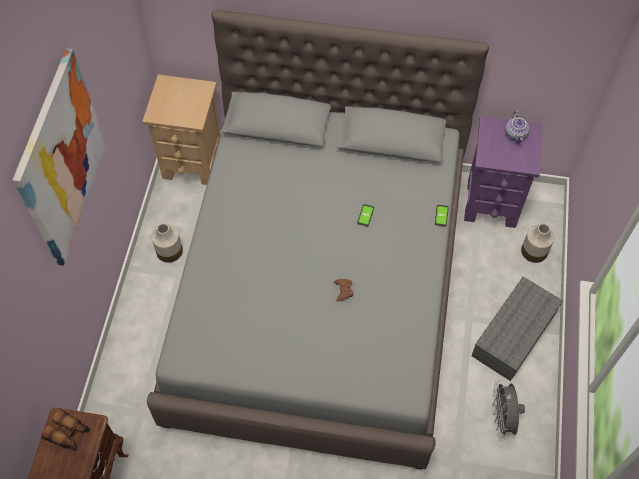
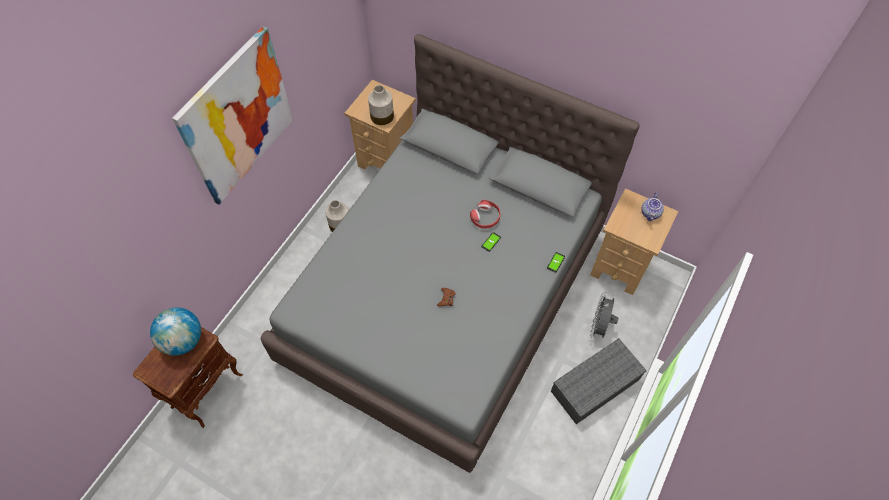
camera: 20 degrees right, 0 degrees up
binoculars [41,408,90,451] -> globe [150,308,201,356]
purple nightstand [464,116,542,228] -> beige nightstand [590,188,678,295]
grey fan [493,380,525,439] -> grey fan moved to [590,292,618,338]
beige vase [521,224,554,263] -> beige vase moved to [368,85,394,125]
none -> red headphones [470,200,500,229]

